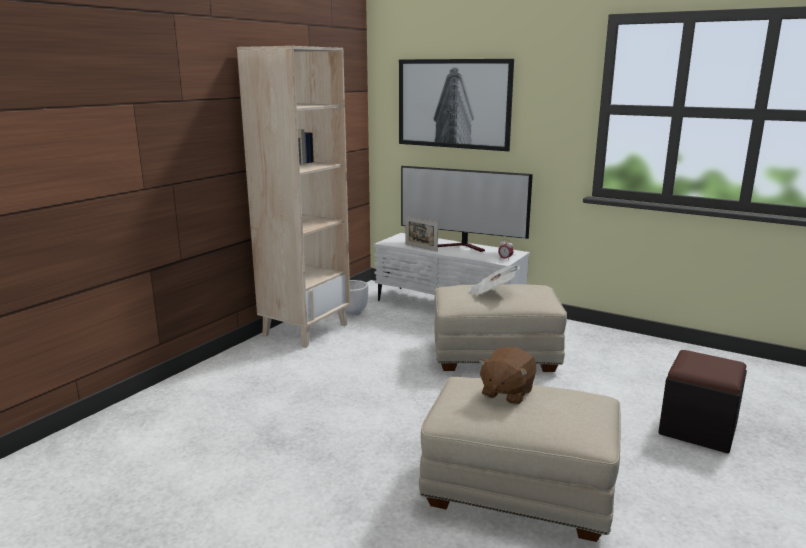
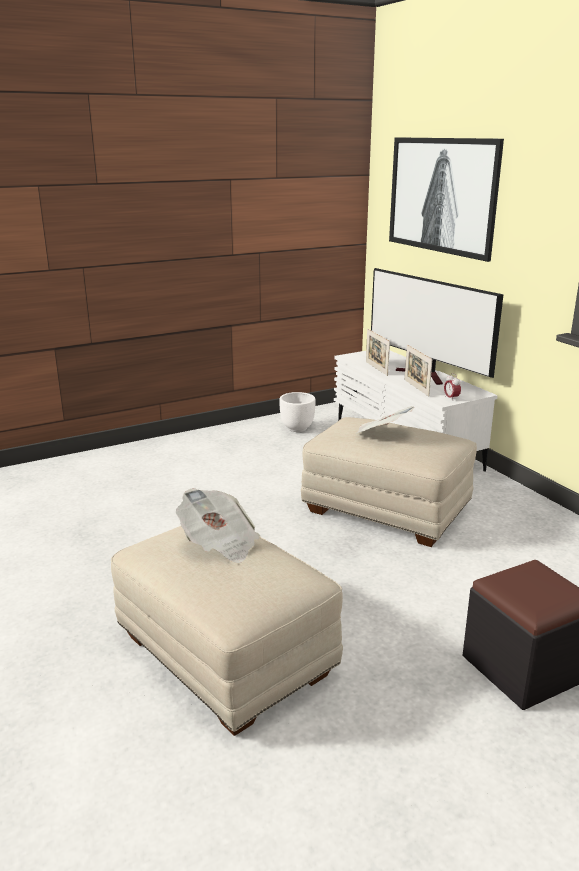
camera: 30 degrees right, 5 degrees up
beige bookcase [237,46,350,348] -> none
brown plush toy [478,347,536,405] -> newspaper [176,488,260,563]
none -> picture frame [405,344,432,397]

